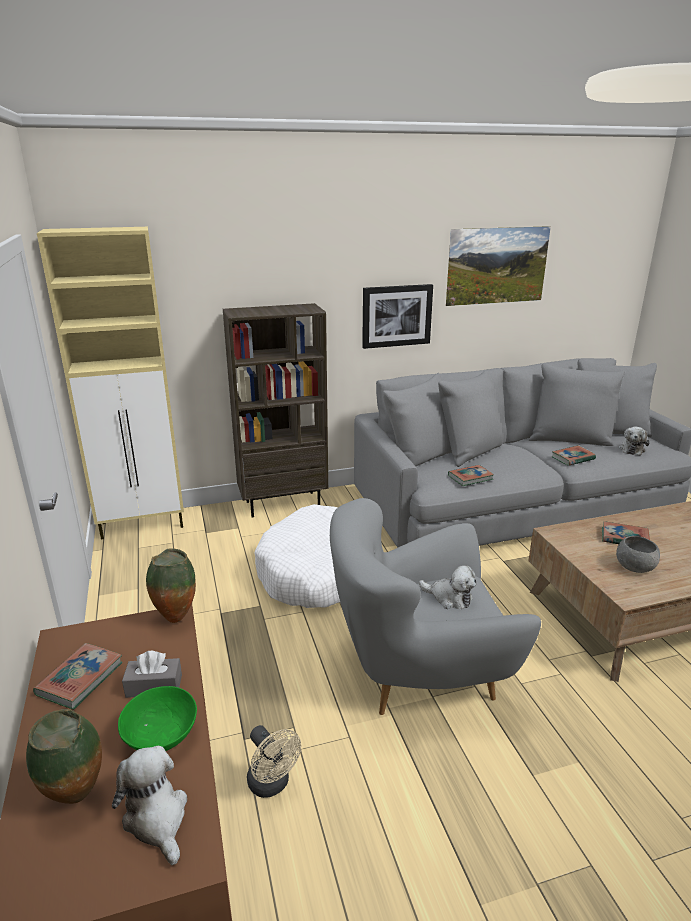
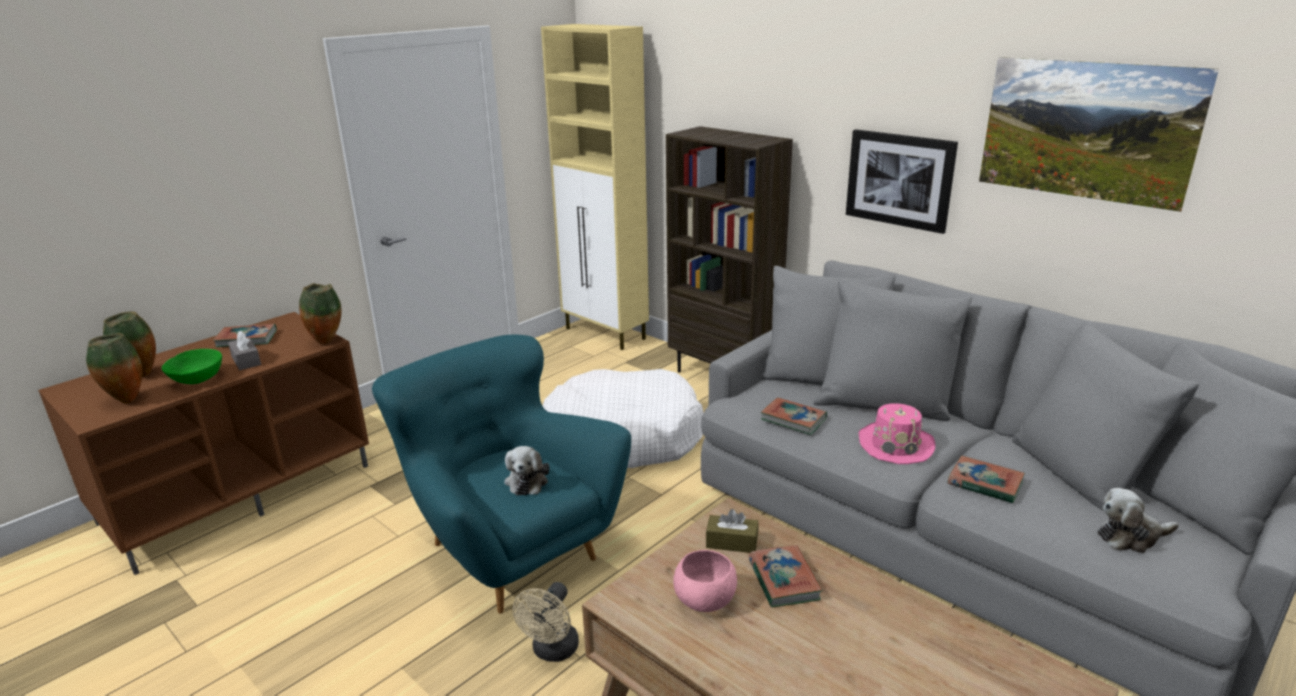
camera: 60 degrees right, 0 degrees up
plush toy [112,746,187,865] -> vase [86,333,142,403]
beige fan [247,725,301,798] -> beige fan moved to [513,582,579,662]
grey armchair [330,498,541,715] -> turquoise armchair [372,335,631,614]
grey bowl [616,536,660,573] -> pink bowl [673,550,737,612]
none -> brown tissue box [706,509,758,553]
none -> pink hat [859,403,935,464]

